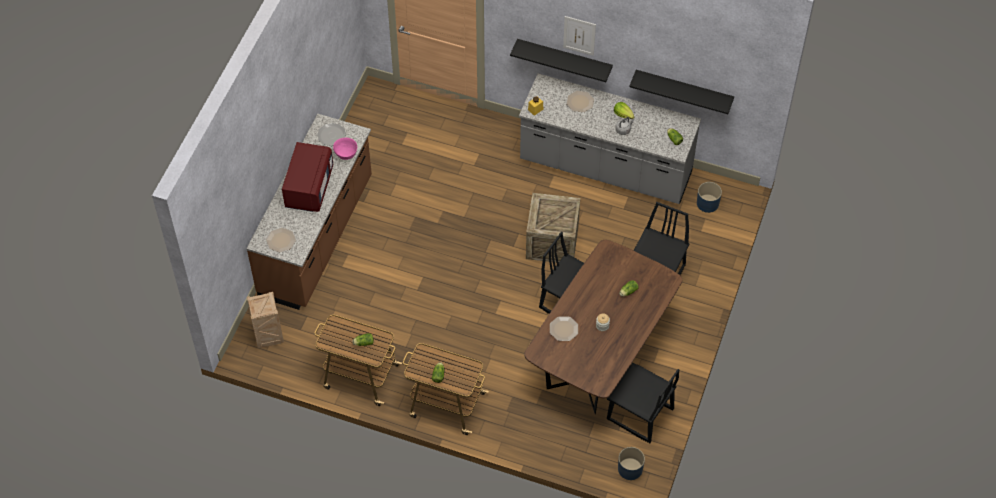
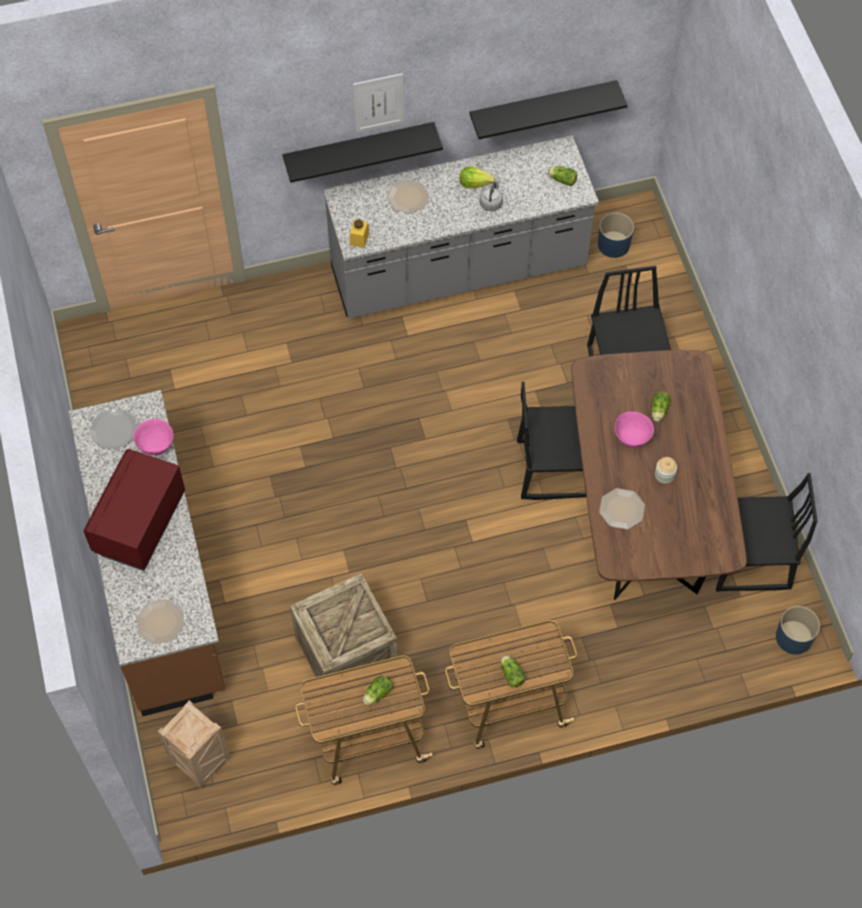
camera: 35 degrees left, 5 degrees up
red microwave [282,142,334,212] -> red microwave turned 135 degrees counterclockwise [83,449,185,571]
crate [526,193,580,262] -> crate moved to [290,573,398,691]
none -> pink bowl [615,412,654,448]

